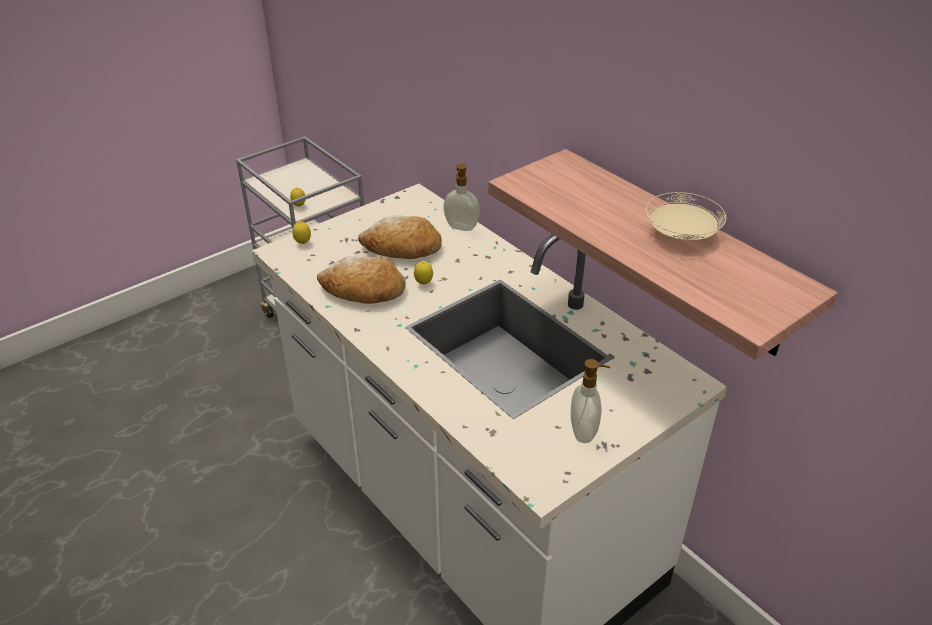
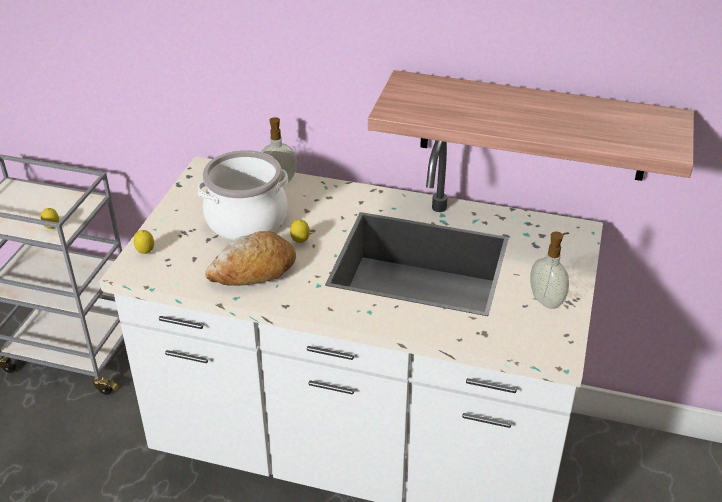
camera: 35 degrees left, 0 degrees up
bread [358,215,442,259] -> cooking pot [198,150,288,240]
beige plate [646,192,726,240] -> none

